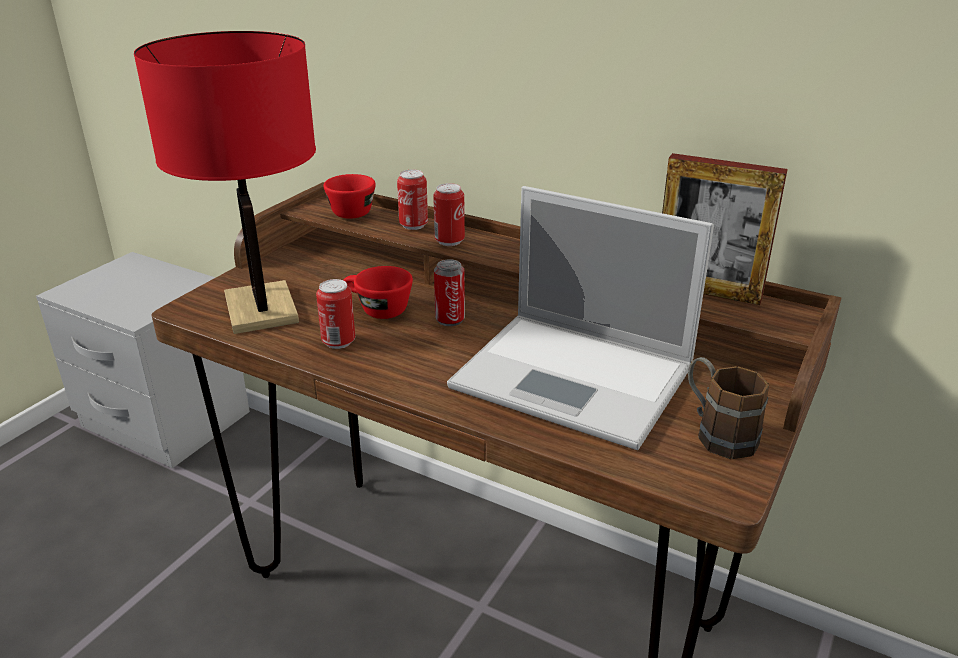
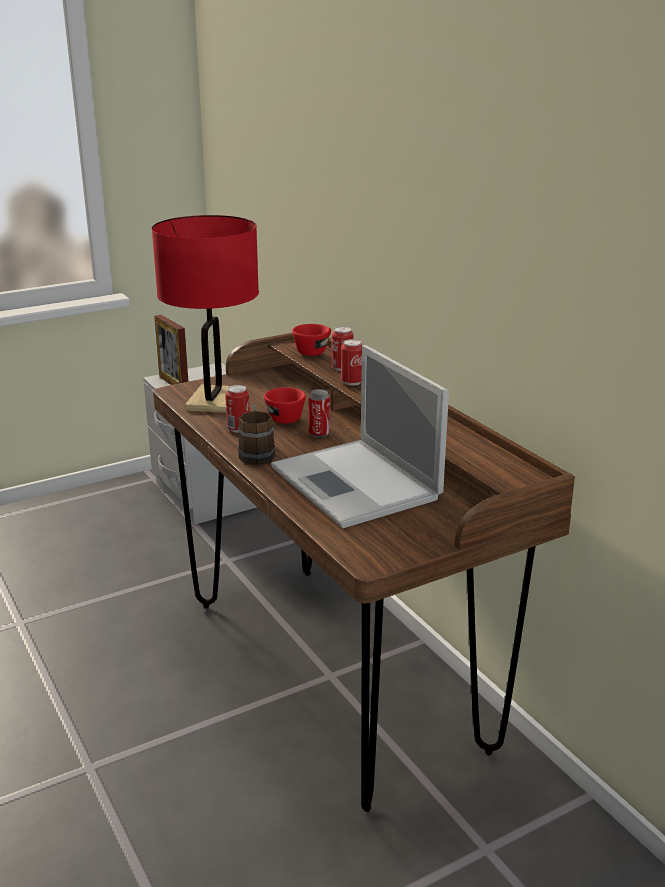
camera: 30 degrees right, 5 degrees down
picture frame [662,153,788,305] -> picture frame moved to [154,315,188,385]
brown mug [688,357,769,459] -> brown mug moved to [238,405,275,466]

